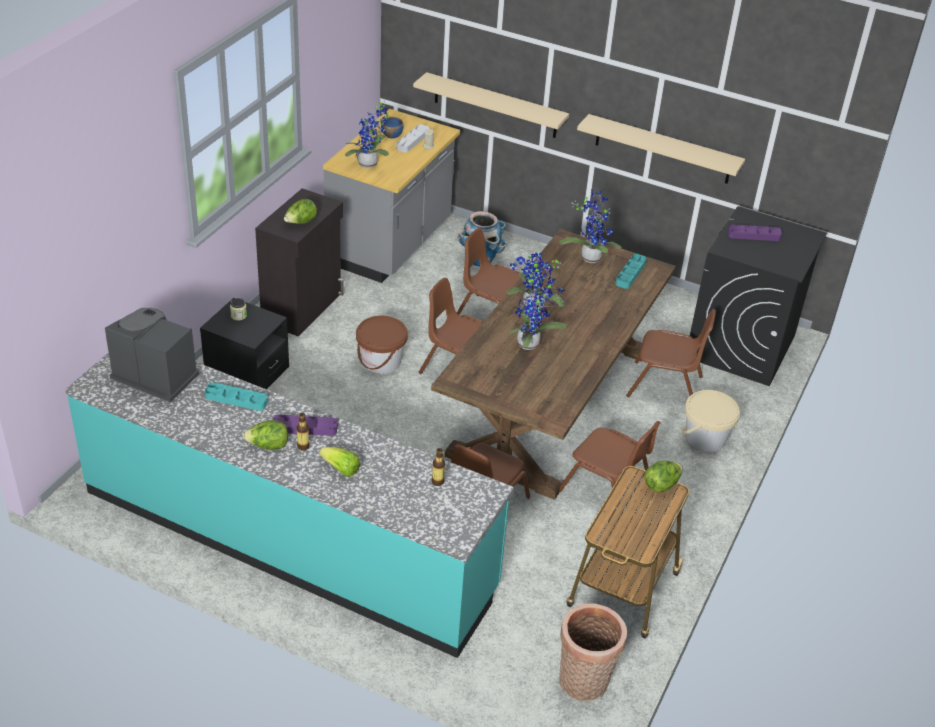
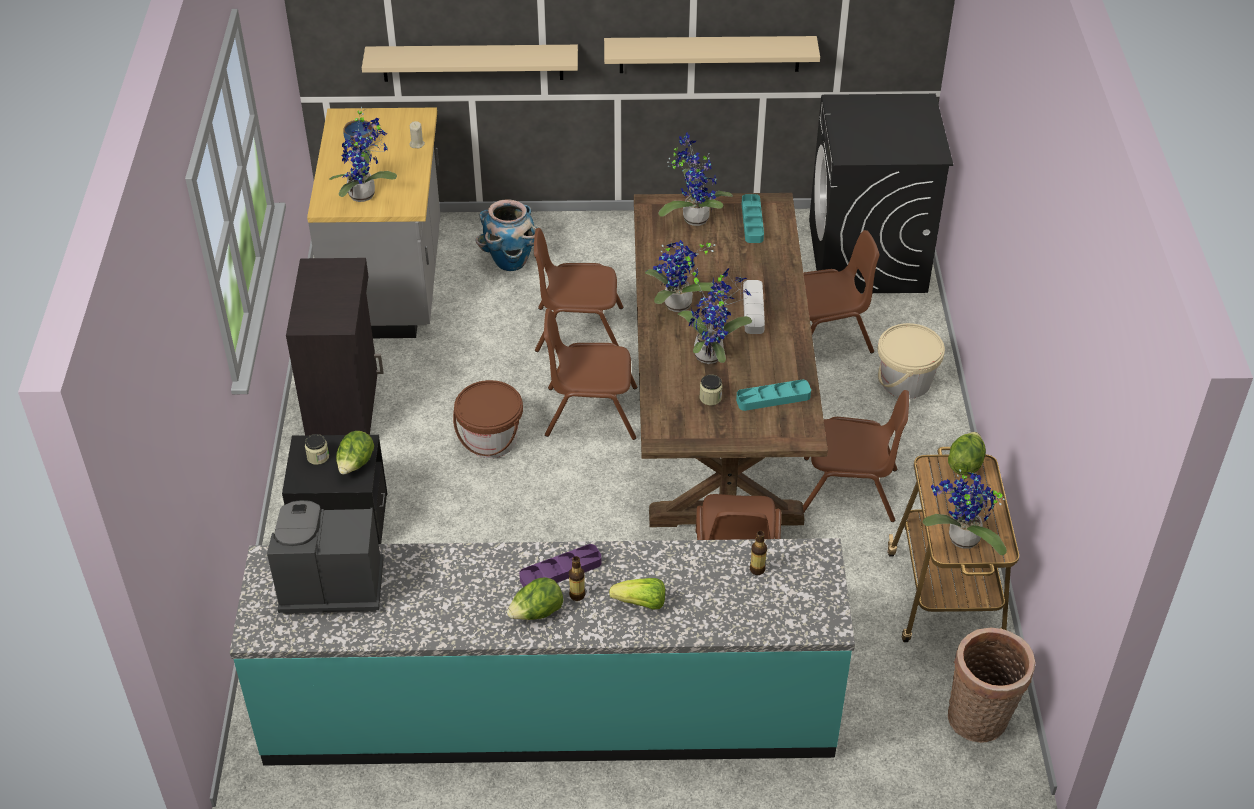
camera: 25 degrees left, 5 degrees up
turquoise tray [205,382,268,411] -> turquoise tray moved to [736,380,811,411]
lettuce [284,199,317,224] -> lettuce moved to [336,431,374,474]
grey tray [396,124,430,152] -> grey tray moved to [743,280,765,334]
purple tray [728,224,782,241] -> none
none -> jar [700,375,722,405]
none -> potted plant [923,469,1007,556]

